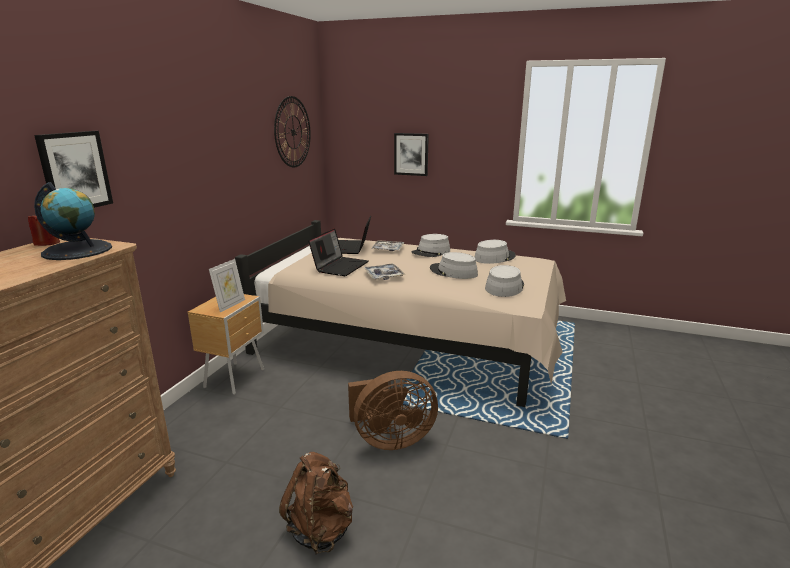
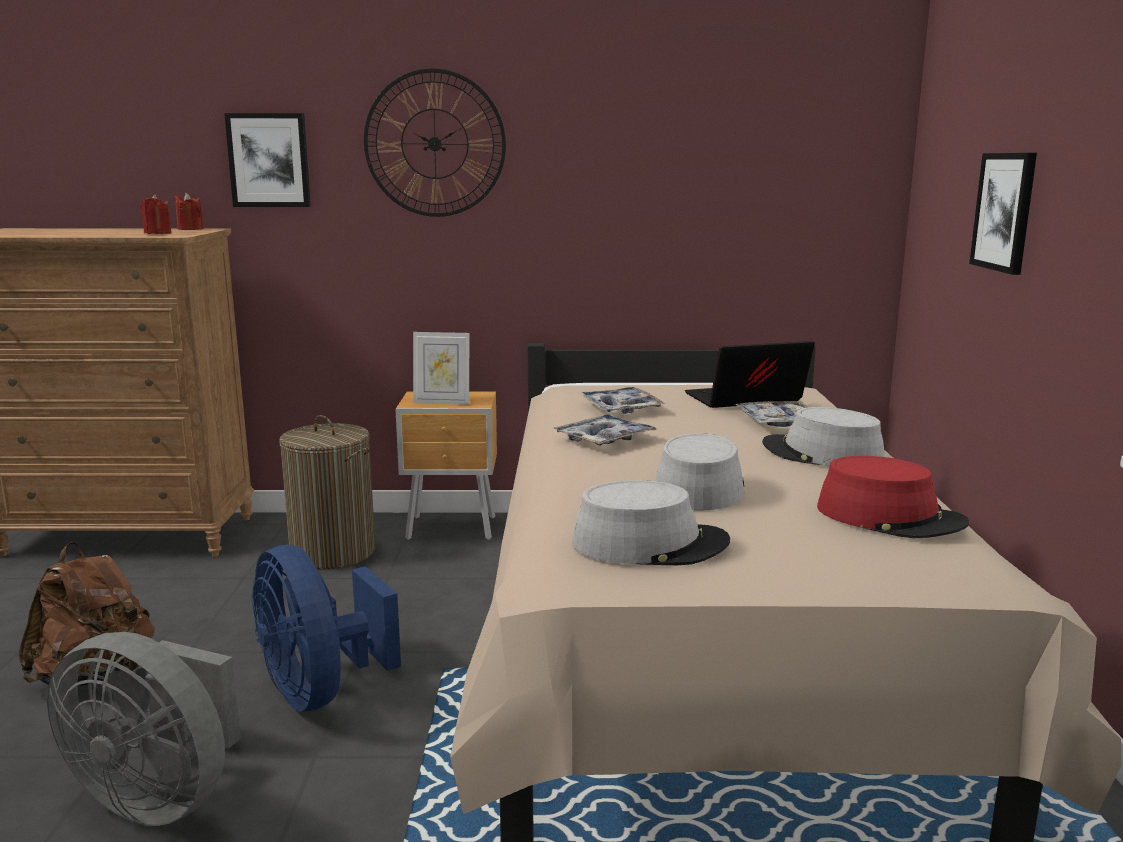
camera: 70 degrees right, 5 degrees down
globe [34,182,112,260] -> red candle [140,195,171,234]
wall clock [274,96,311,167] -> wall clock moved to [364,68,506,217]
laptop [308,228,368,276] -> tray [579,387,665,414]
brown fan [348,371,438,450] -> blue fan [252,545,401,712]
grey hat [475,240,515,264] -> red hat [817,456,969,538]
none -> grey fan [47,632,241,826]
none -> laundry basket [279,415,375,569]

